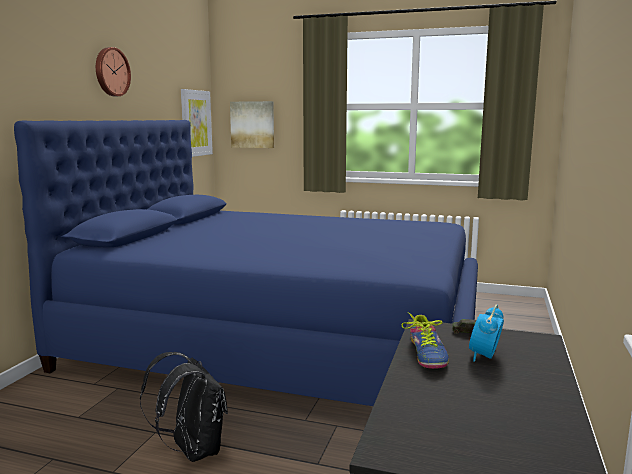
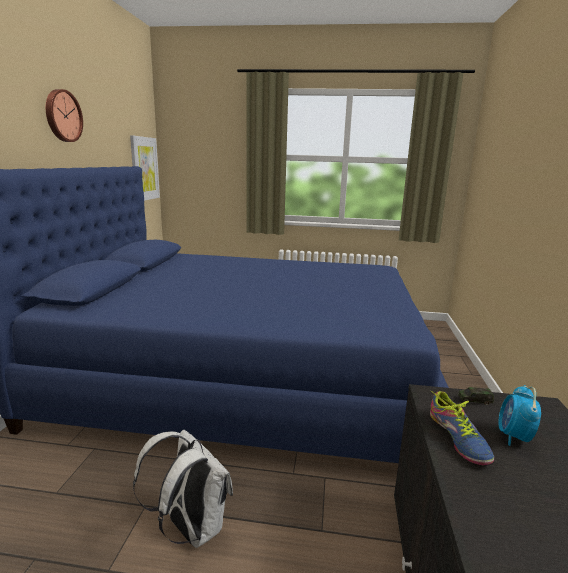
camera: 10 degrees left, 5 degrees up
black backpack [140,352,228,462] -> white backpack [133,429,233,548]
picture [230,101,274,148] -> none

